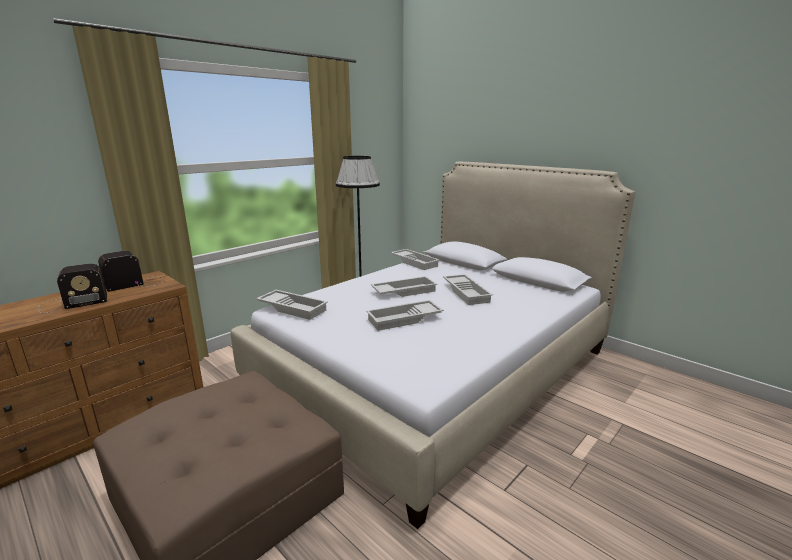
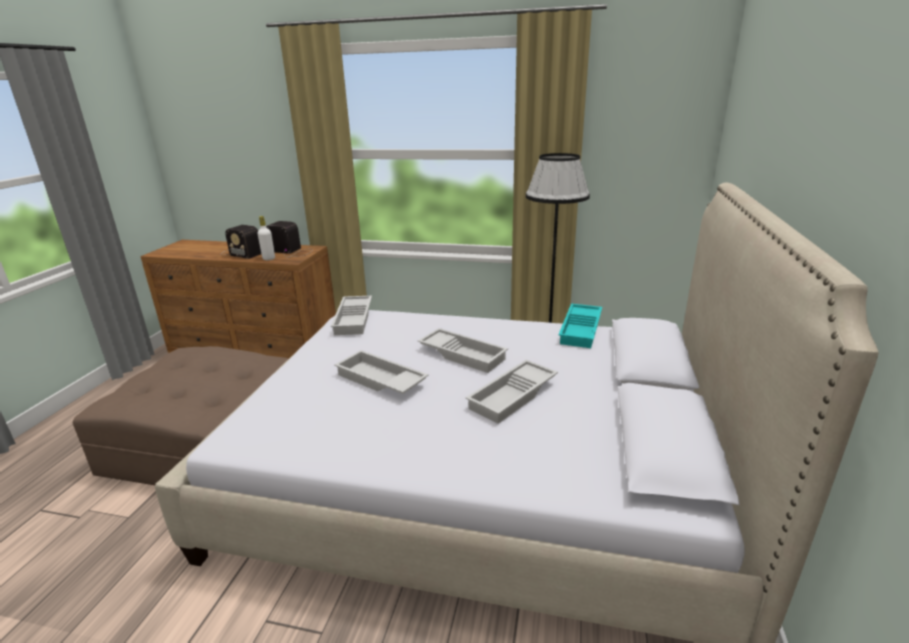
camera: 60 degrees right, 5 degrees up
white tray [391,249,439,270] -> turquoise tray [558,304,602,348]
none -> white bottle [257,216,275,260]

